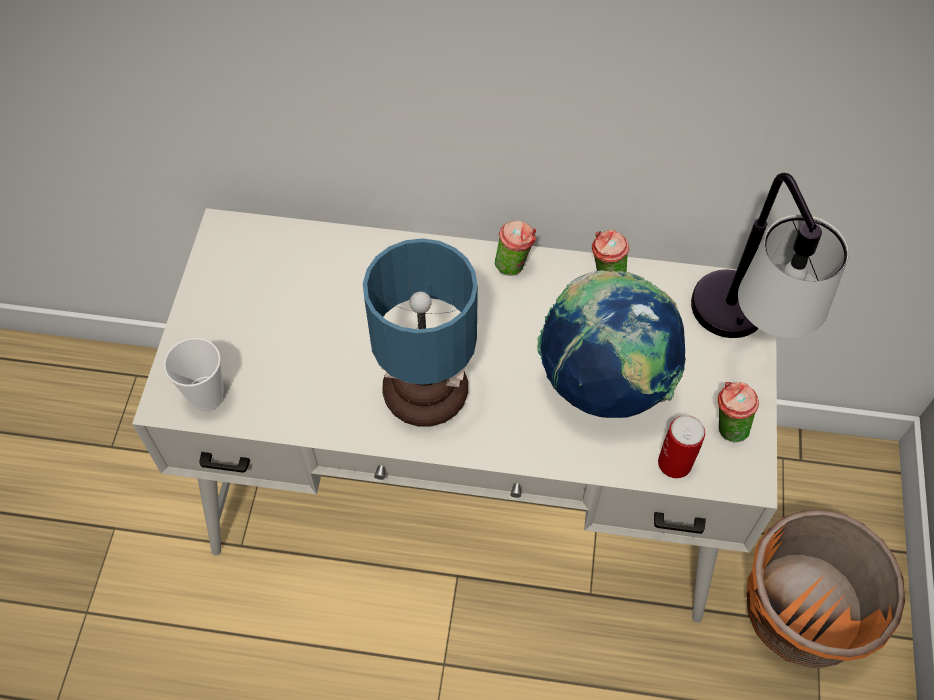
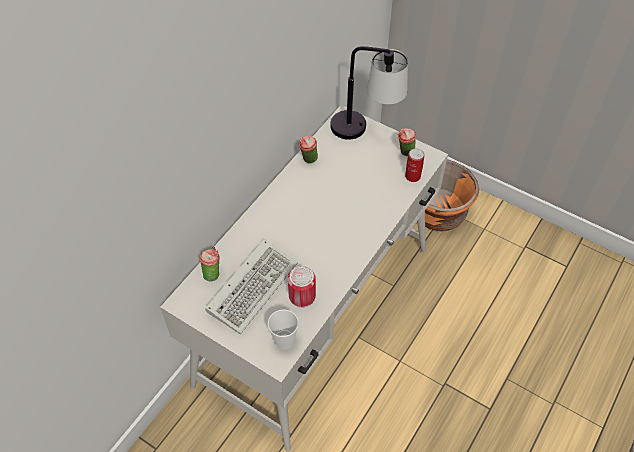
camera: 65 degrees left, 5 degrees down
table lamp [363,238,478,427] -> none
cup [495,220,536,275] -> cup moved to [199,247,220,281]
globe [537,270,686,418] -> none
none -> keyboard [205,239,298,334]
none -> can [288,266,316,308]

